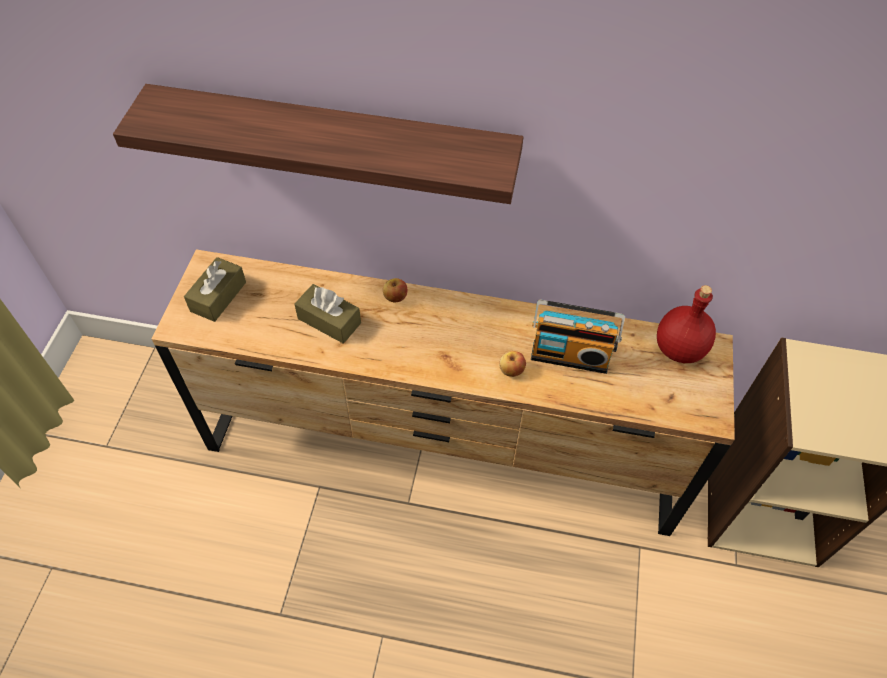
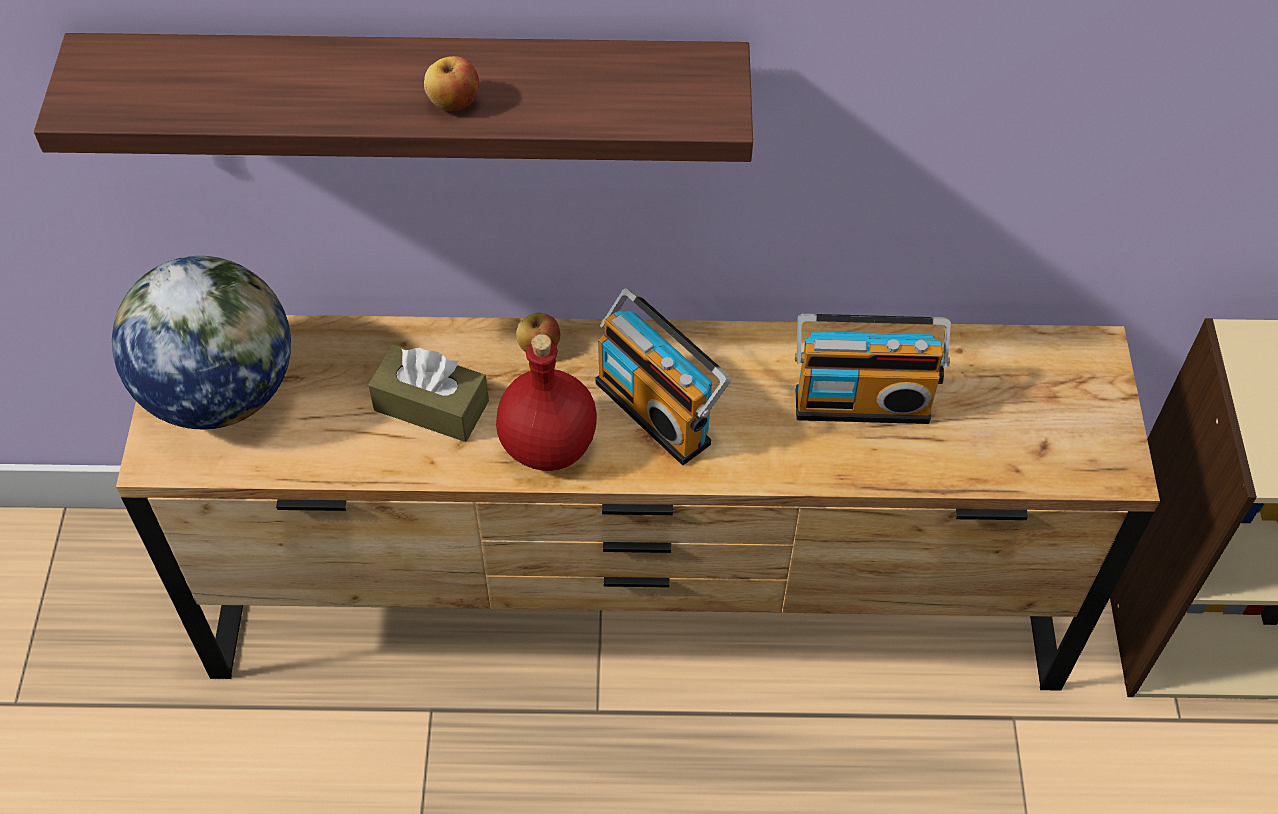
camera: 10 degrees left, 0 degrees up
brown tissue box [184,257,246,322] -> globe [112,256,291,430]
apple [499,351,526,377] -> apple moved to [424,56,479,111]
red bottle [657,285,716,363] -> red bottle moved to [496,334,597,471]
none -> radio [595,288,731,465]

